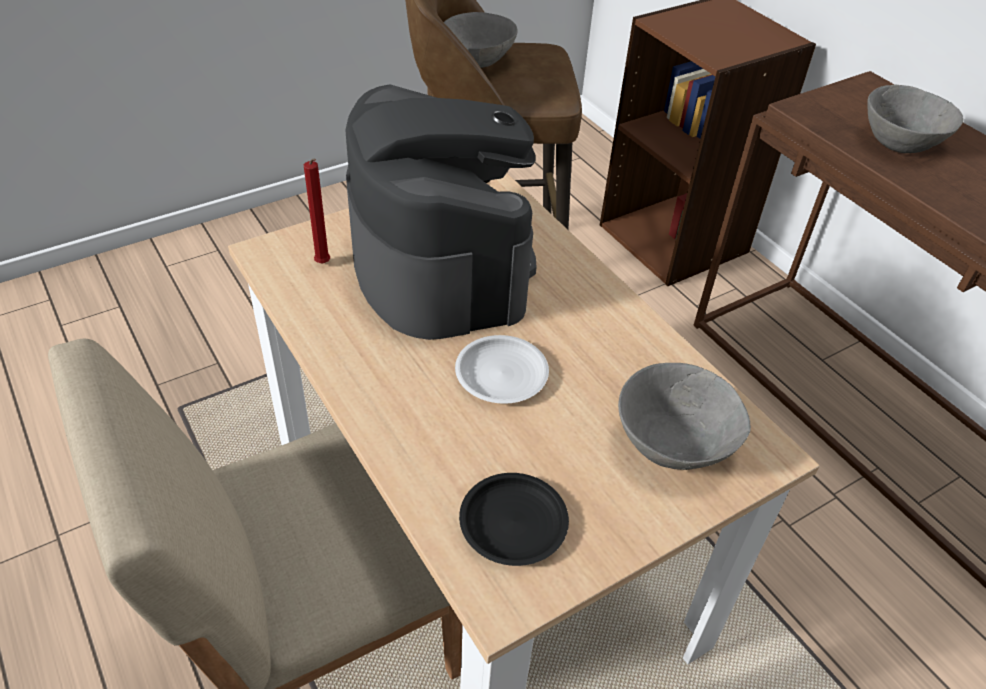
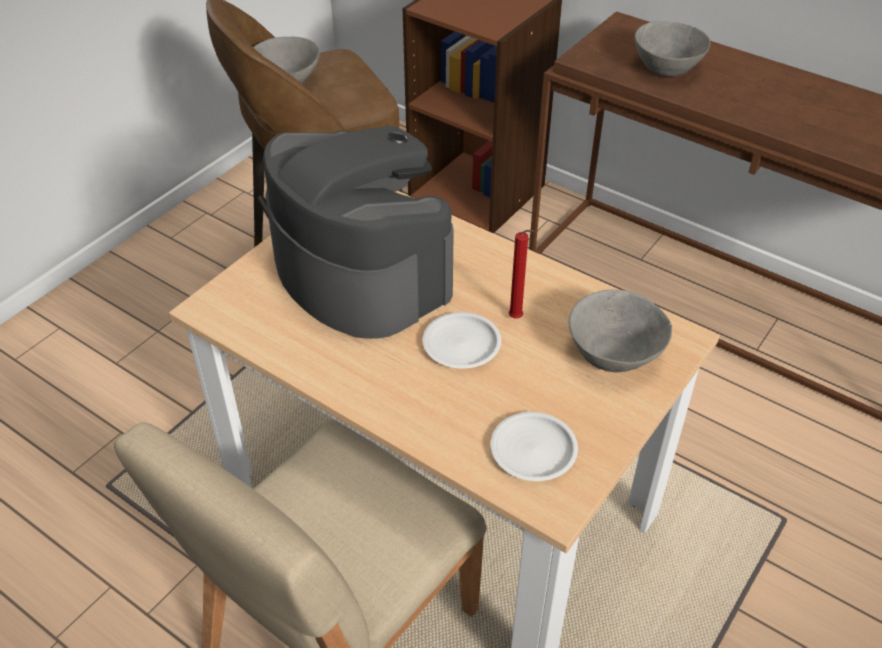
camera: 20 degrees left, 0 degrees up
red candle [304,158,330,264] -> red candle moved to [508,230,534,318]
black plate [459,473,569,566] -> white plate [491,412,578,481]

